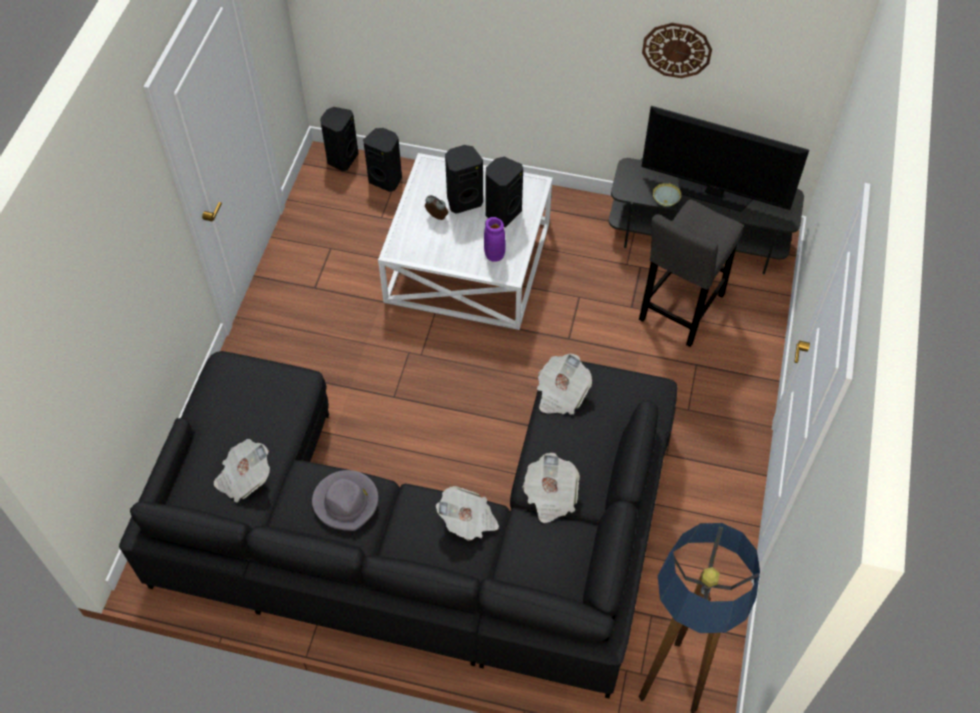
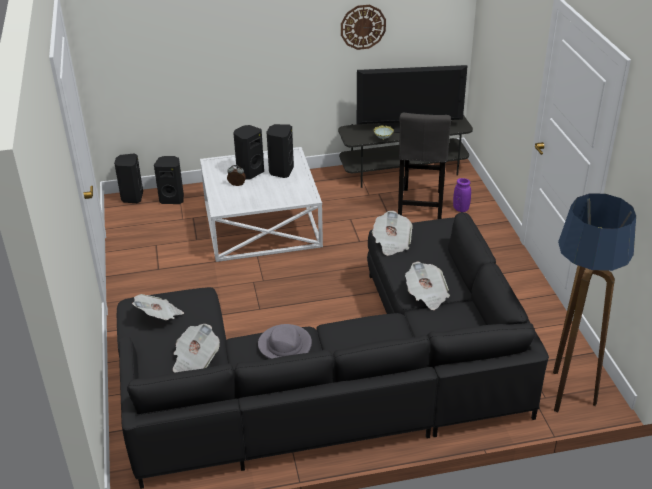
camera: 25 degrees left, 20 degrees down
newspaper [436,486,499,541] -> newspaper moved to [132,294,184,320]
purple vase [484,217,506,262] -> purple vase moved to [453,178,471,212]

